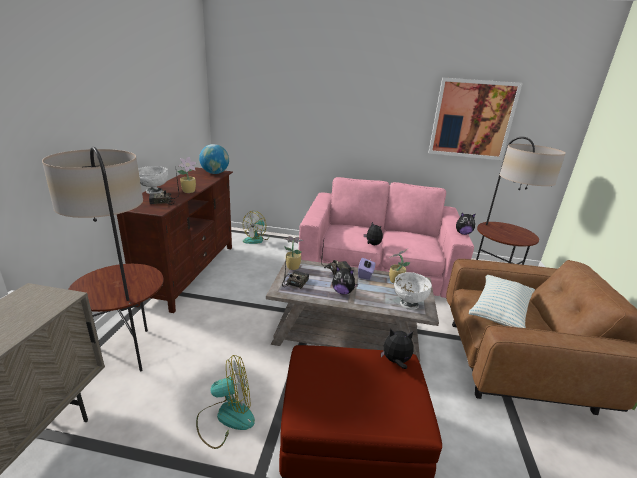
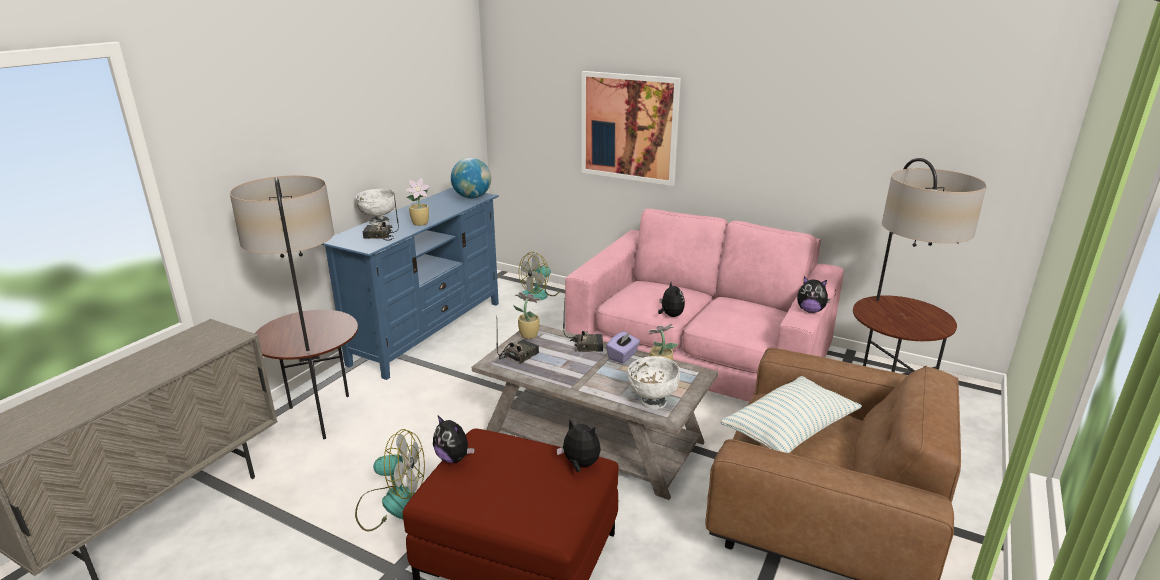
camera: 20 degrees right, 0 degrees up
brown tv stand [117,167,233,313] -> blue tv stand [321,187,499,380]
plush toy [332,267,358,295] -> plush toy moved to [433,416,475,463]
picture [428,77,523,160] -> picture moved to [582,71,681,186]

